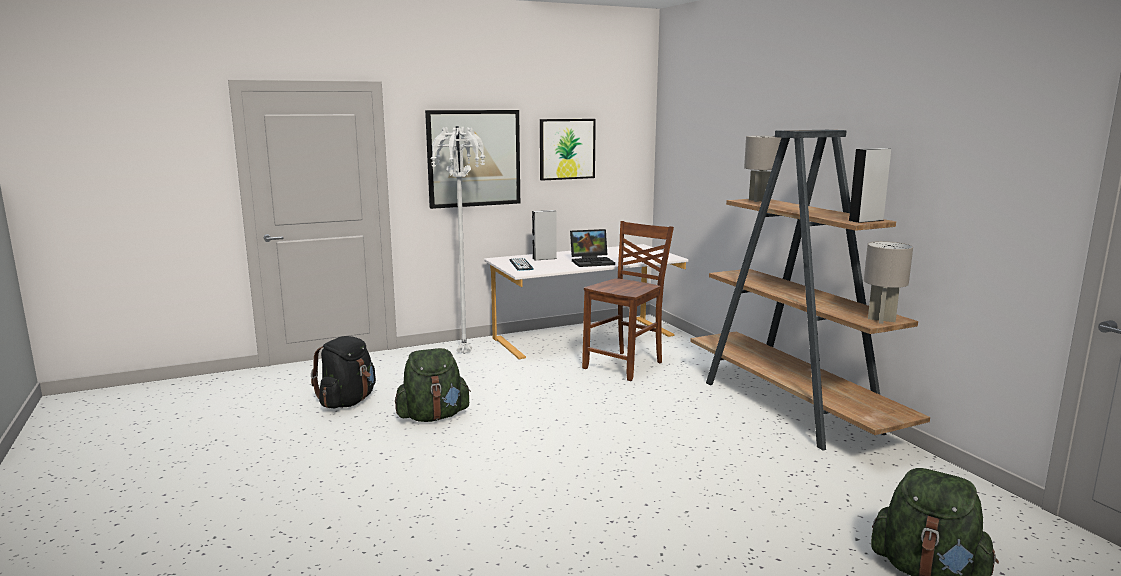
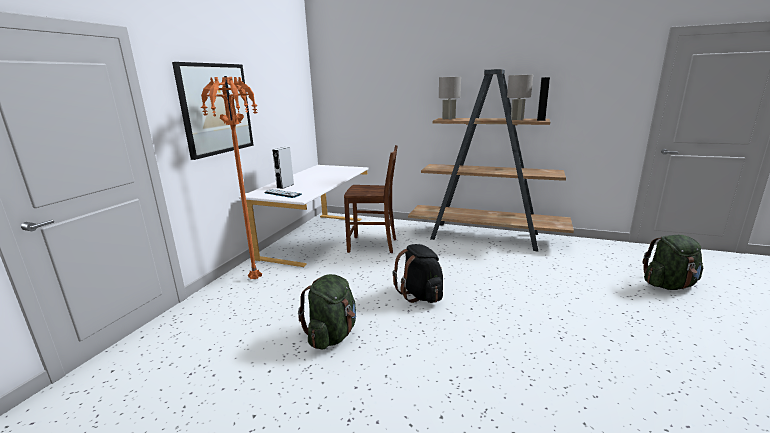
camera: 45 degrees left, 5 degrees up
black backpack [311,336,376,408] -> black backpack moved to [392,244,443,303]
white floor lamp [431,126,486,354] -> orange floor lamp [201,76,262,279]
picture [540,119,596,181] -> none
laptop [570,229,615,267] -> none
brown chair [582,221,674,381] -> brown chair turned 105 degrees clockwise [344,145,398,253]
grey table lamp [864,241,913,324] -> grey table lamp moved to [507,75,533,120]

